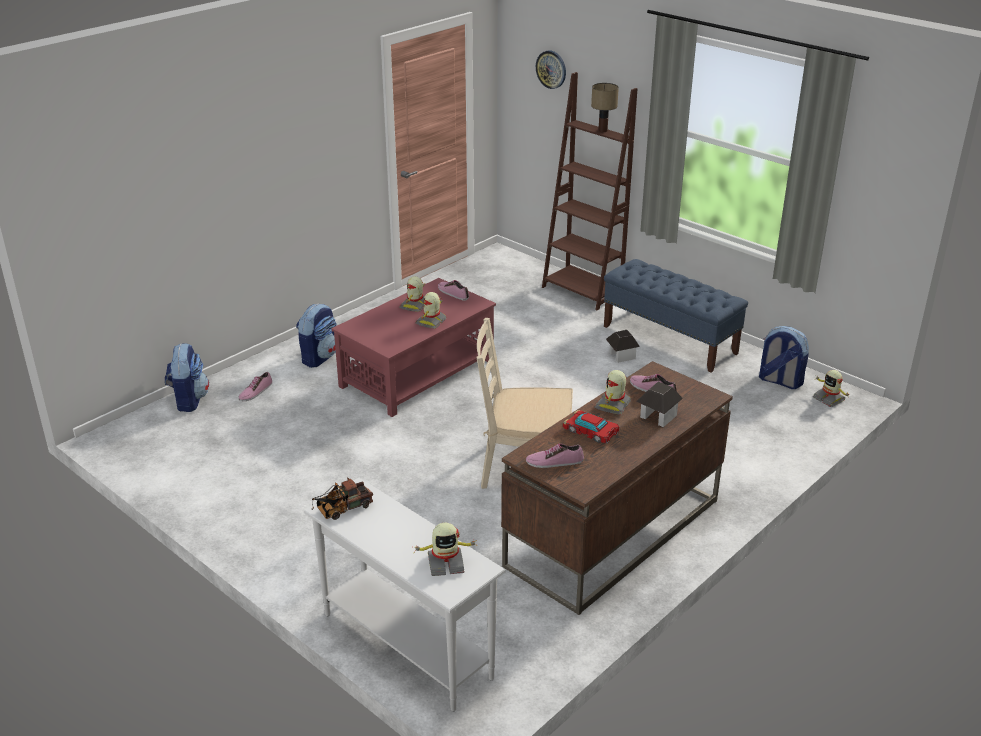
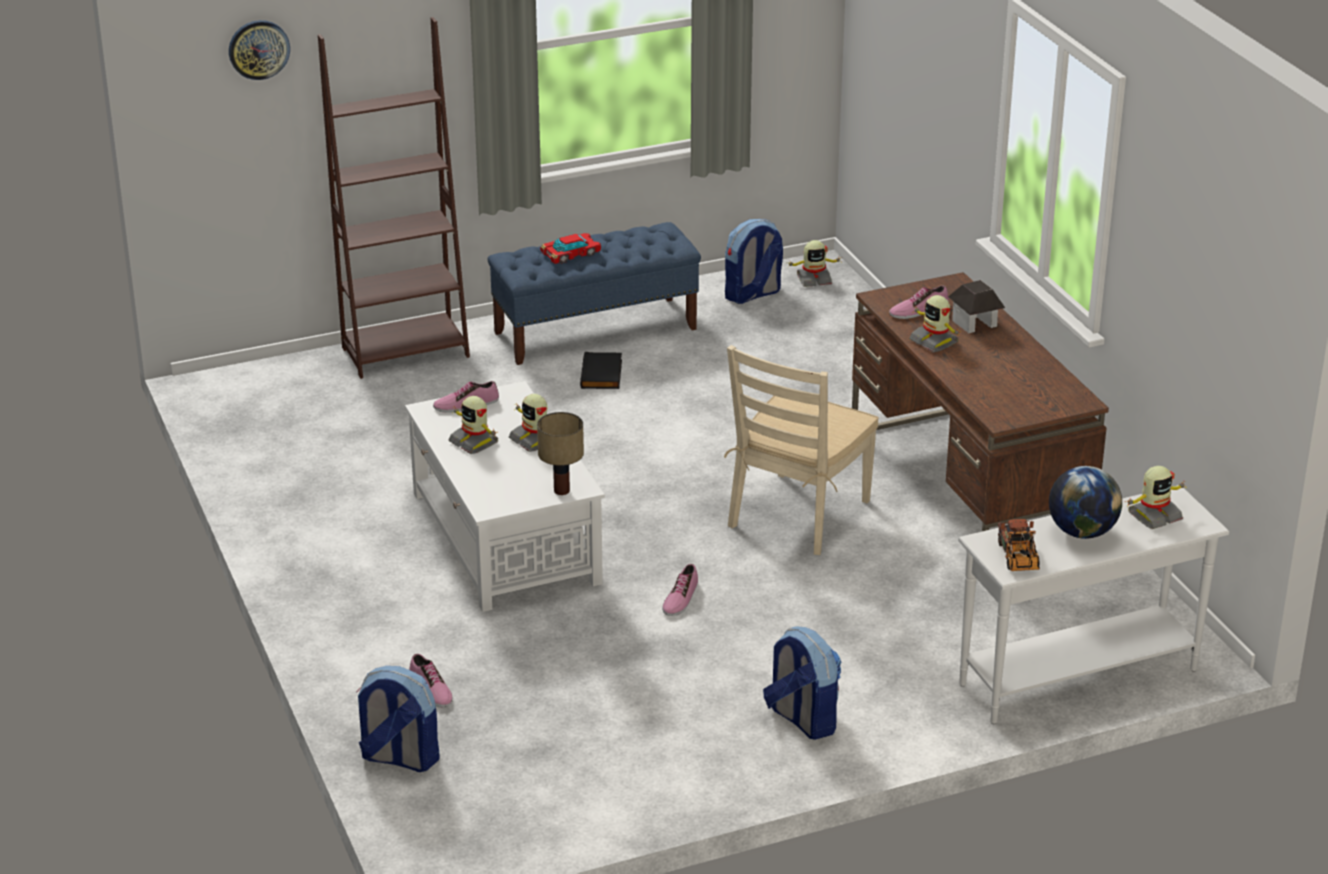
camera: 65 degrees left, 0 degrees up
backpack [296,303,337,368] -> backpack moved to [763,626,841,740]
red coffee table [331,278,496,417] -> white coffee table [405,381,605,612]
toy robot [412,523,477,576] -> toy robot turned 45 degrees clockwise [1125,466,1187,529]
shoe [526,443,584,468] -> shoe moved to [662,564,698,616]
toy car [563,410,619,444] -> toy car moved to [540,233,601,264]
table lamp [591,83,619,132] -> table lamp moved to [537,412,584,495]
toy house [606,330,640,363] -> black book [580,352,622,389]
none -> globe [1049,466,1122,539]

